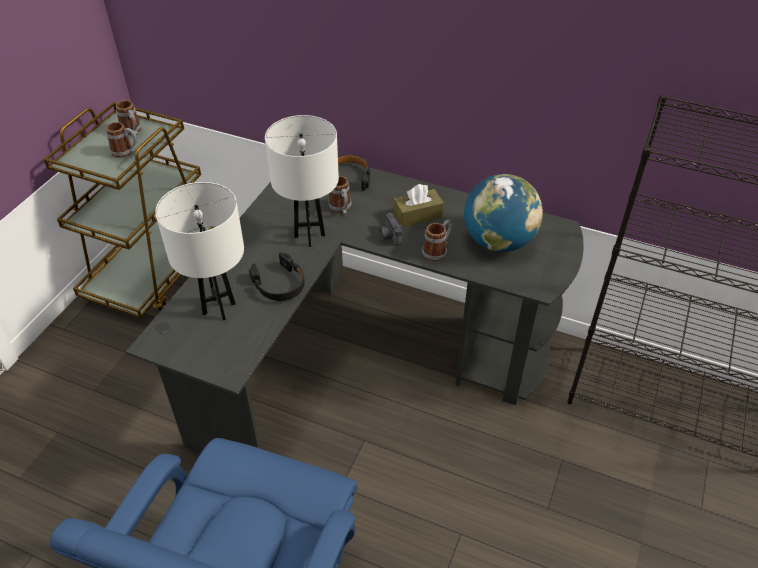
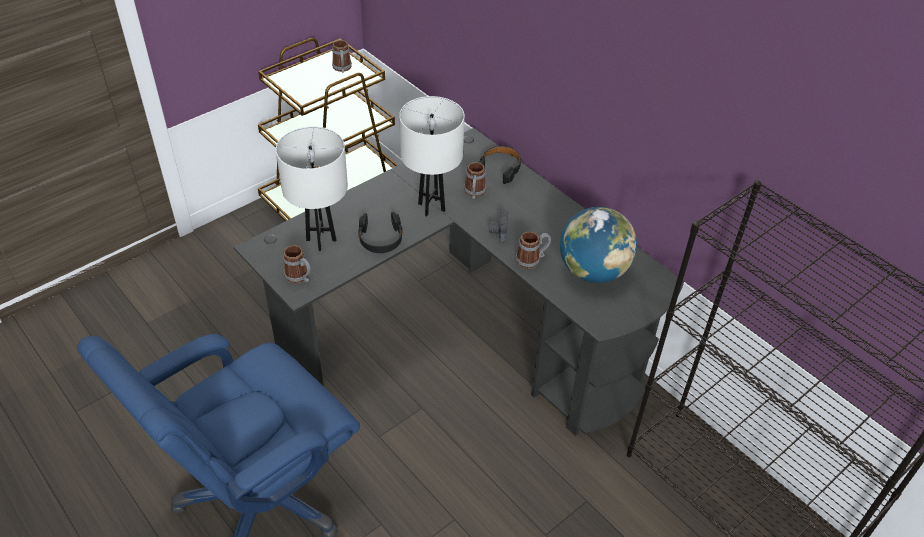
camera: 25 degrees right, 0 degrees up
mug [106,122,137,158] -> mug moved to [283,245,311,283]
brown tissue box [393,184,444,227] -> none

